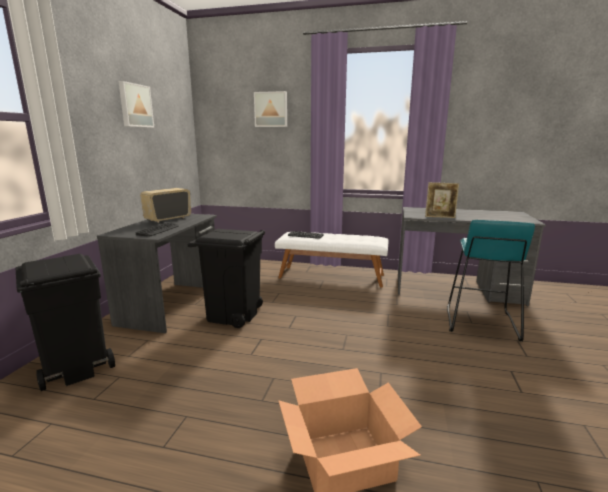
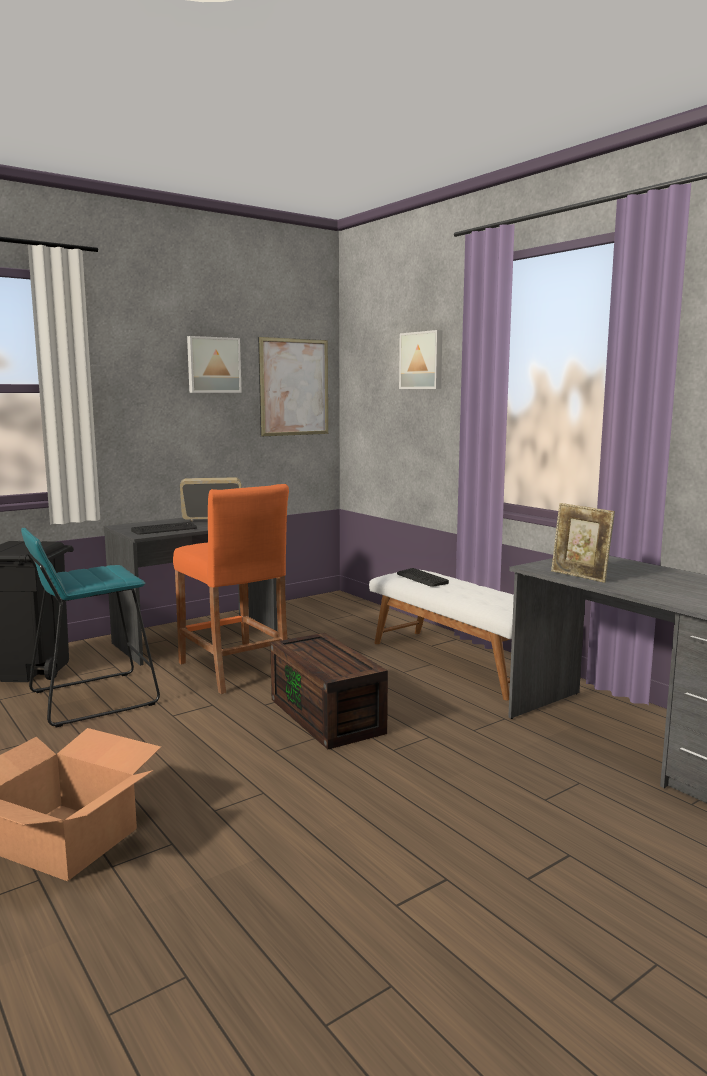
camera: 40 degrees right, 5 degrees down
black trash can [188,229,265,328] -> orange stool [173,484,289,694]
turquoise stool [447,220,535,342] -> turquoise stool moved to [21,528,160,728]
none -> picture [258,337,328,436]
none -> brown storage box [270,633,388,749]

